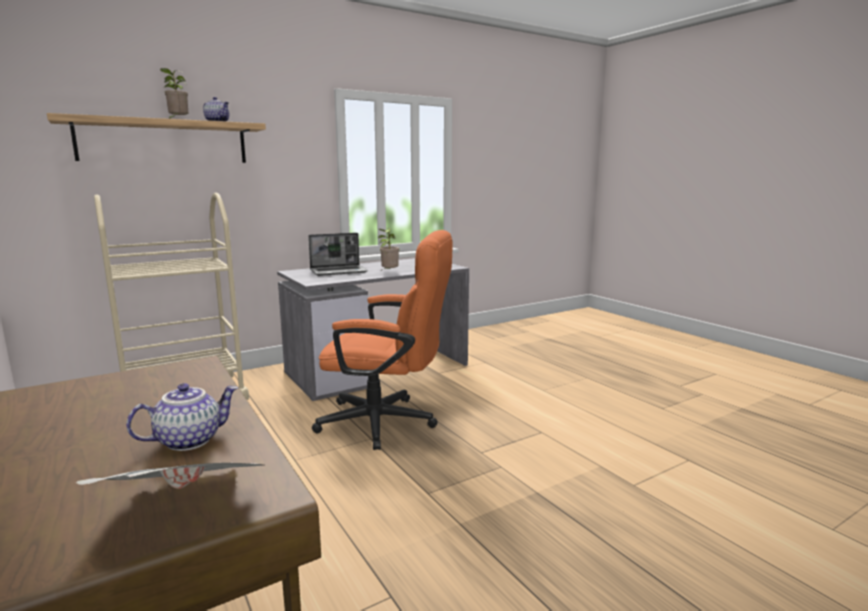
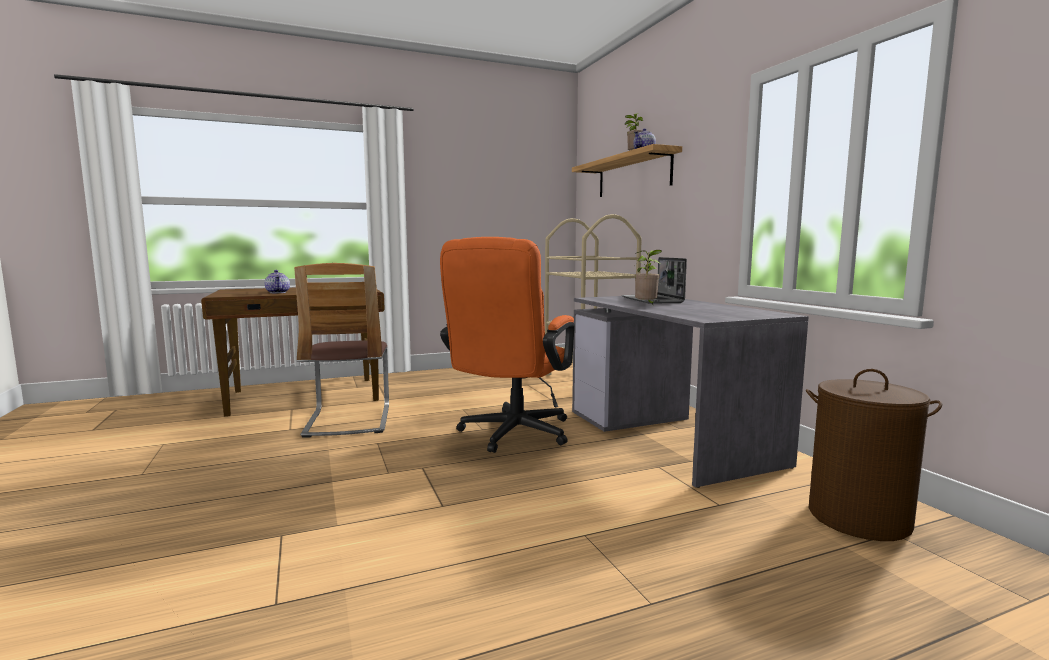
camera: 100 degrees right, 5 degrees down
newspaper [76,463,264,489] -> none
none -> chair [294,263,389,438]
none -> brown laundry basket [806,369,942,541]

